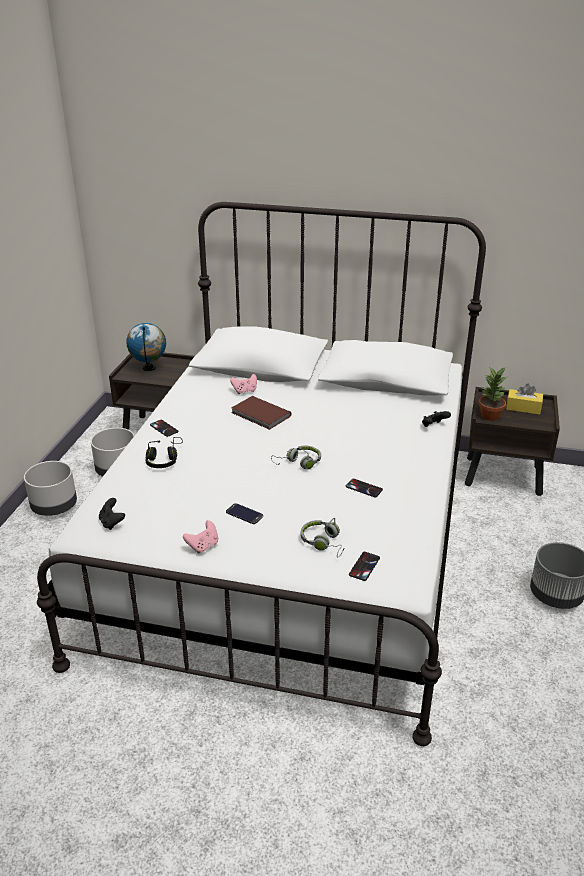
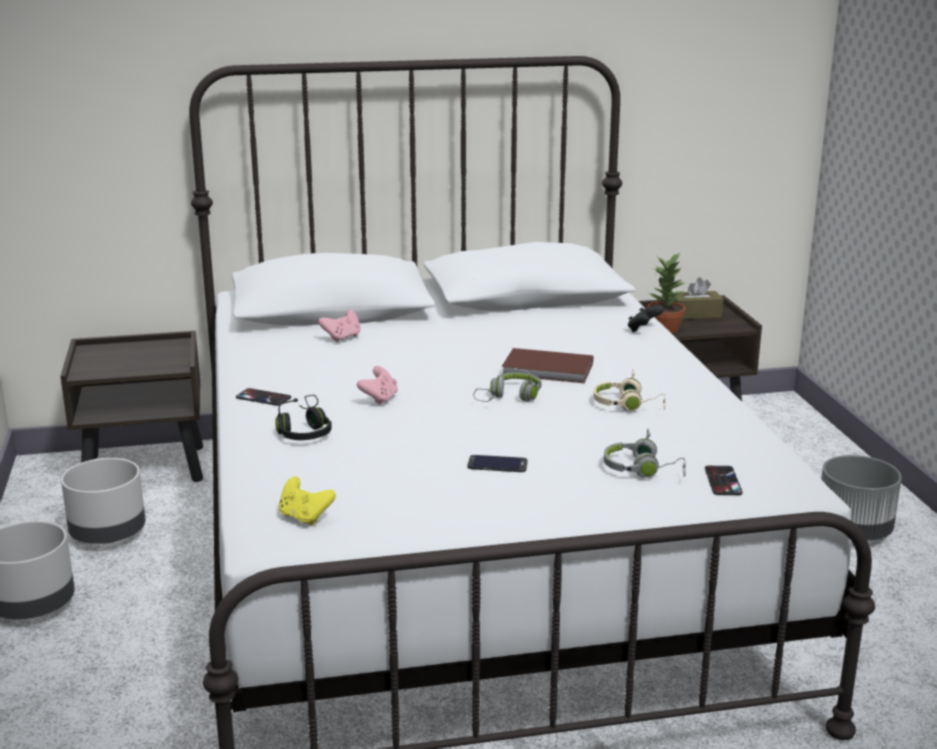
camera: 25 degrees left, 10 degrees down
black game controller [99,498,125,530] -> yellow game controller [279,477,336,526]
globe [126,323,166,371] -> none
pink game controller [183,520,218,554] -> pink game controller moved to [357,366,398,405]
brown book [231,396,291,430] -> brown book moved to [502,348,593,383]
phone [346,479,383,497] -> beige headphones [594,369,665,411]
yellow tissue box [506,384,543,415] -> brown tissue box [674,277,724,320]

